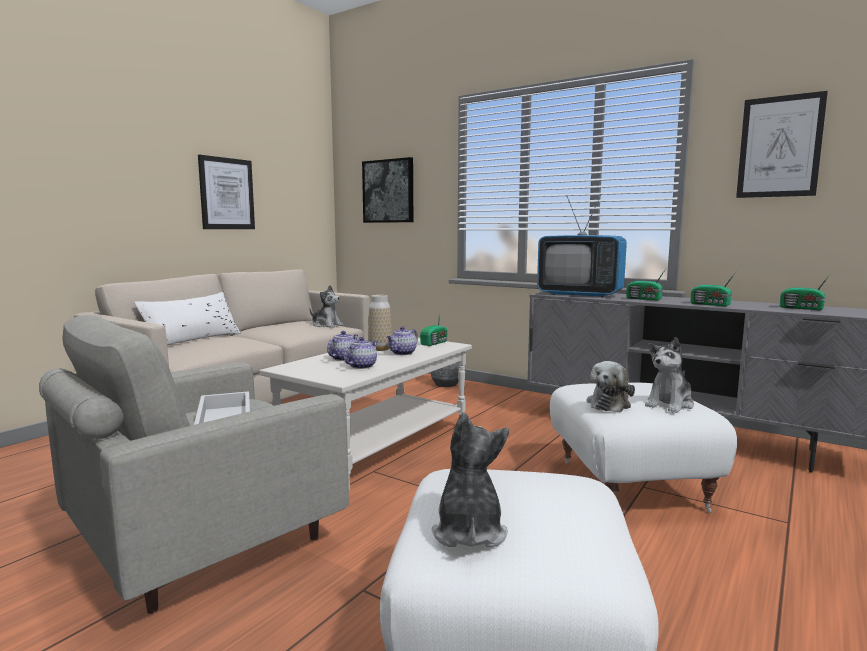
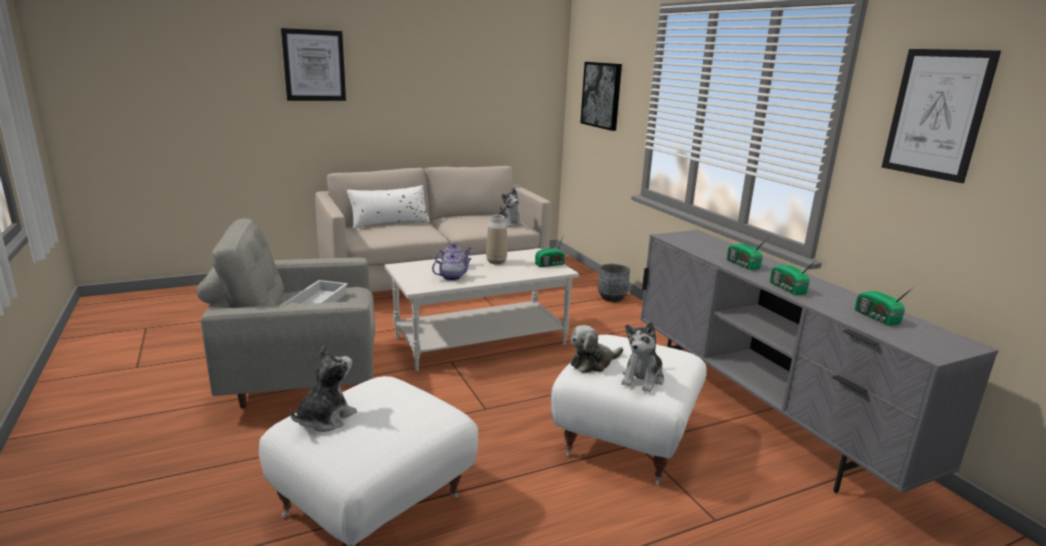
camera: 30 degrees right, 10 degrees up
picture [198,155,255,229] -> picture moved to [281,28,346,101]
teapot [387,326,418,355] -> none
television [537,194,627,297] -> none
plush toy [645,337,694,413] -> plush toy turned 45 degrees counterclockwise [621,322,664,392]

